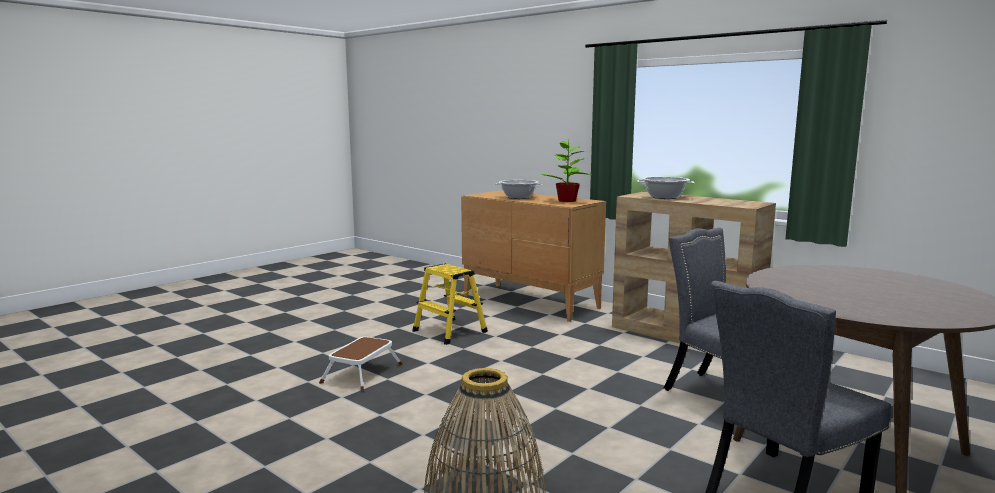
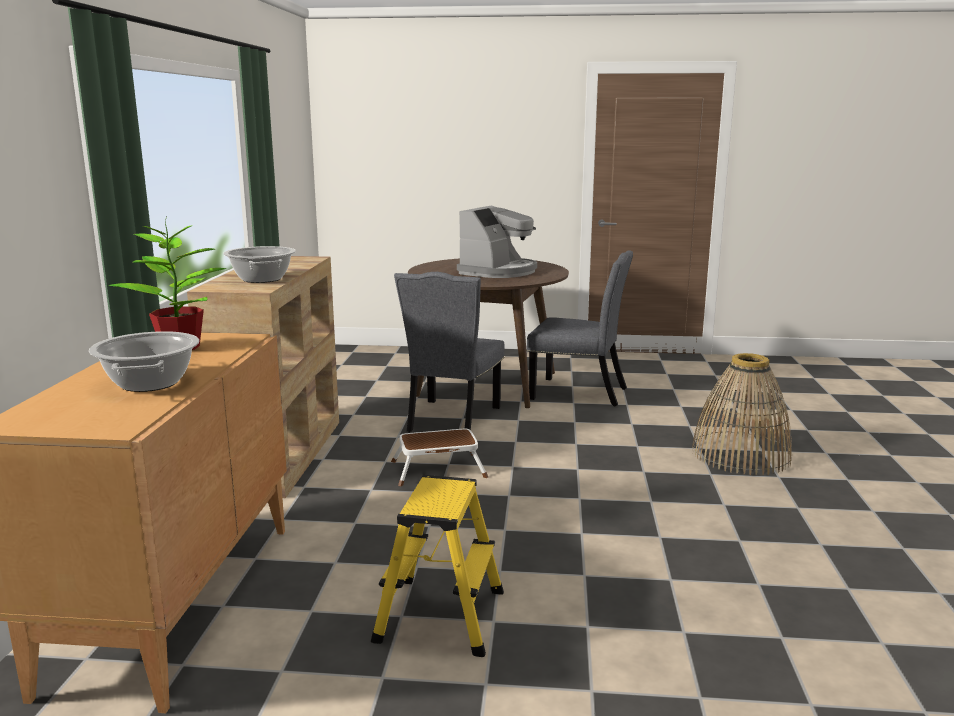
camera: 125 degrees left, 5 degrees up
brown step ladder [319,337,403,392] -> brown step ladder moved to [391,429,488,487]
none -> coffee machine [457,205,537,278]

